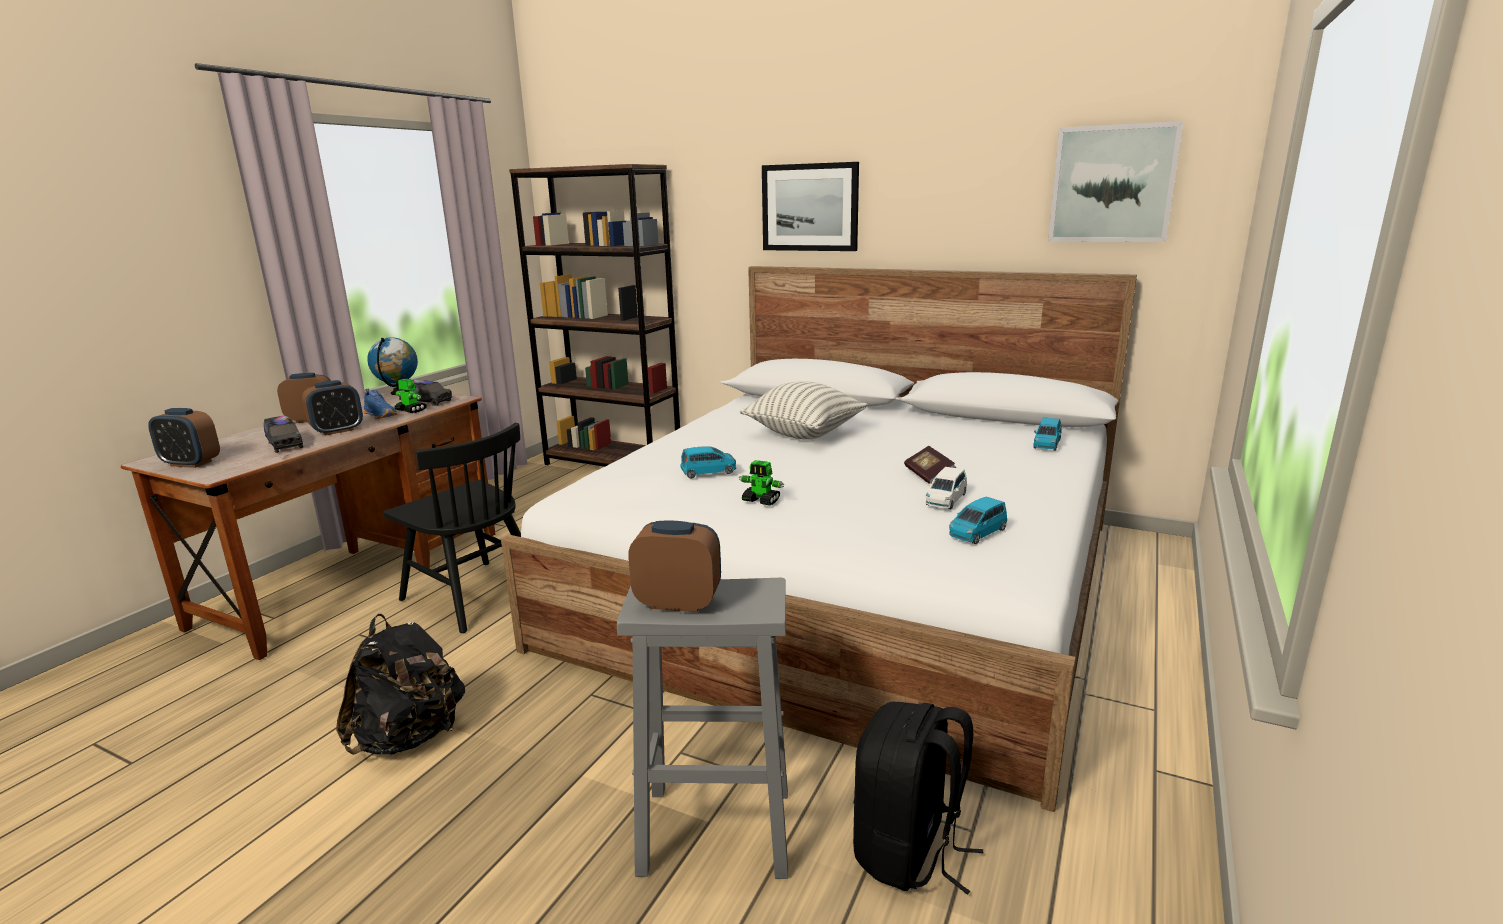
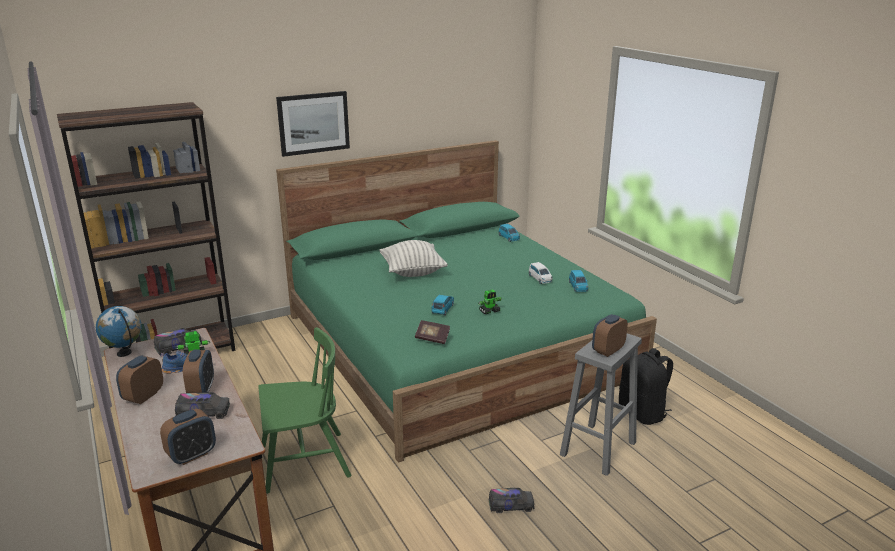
camera: 55 degrees left, 5 degrees up
black backpack [336,614,465,755] -> none
black chair [383,423,521,633] -> green chair [258,327,351,494]
white bed [501,266,1137,812] -> green bed [276,140,657,463]
book [904,446,956,484] -> book moved to [415,320,450,344]
picture [1048,121,1183,242] -> none
none -> toy truck [488,488,535,513]

